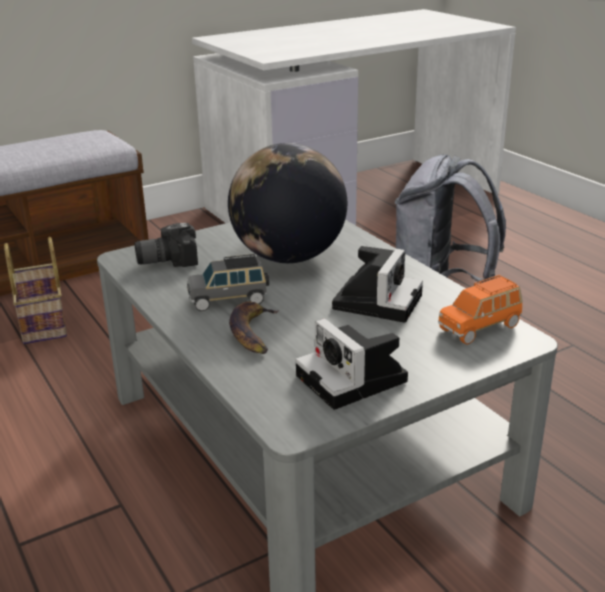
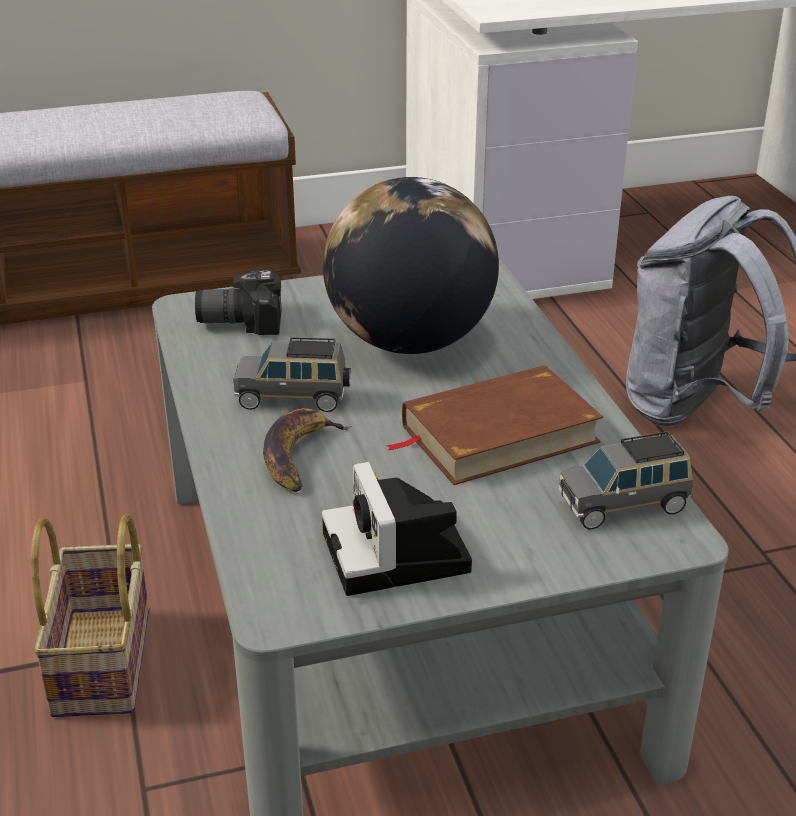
camera: 15 degrees right, 5 degrees up
basket [4,237,67,344] -> basket moved to [31,514,149,717]
camera [332,246,423,323] -> brown book [386,365,603,485]
orange toy car [438,275,522,345] -> grey toy car [558,431,693,529]

